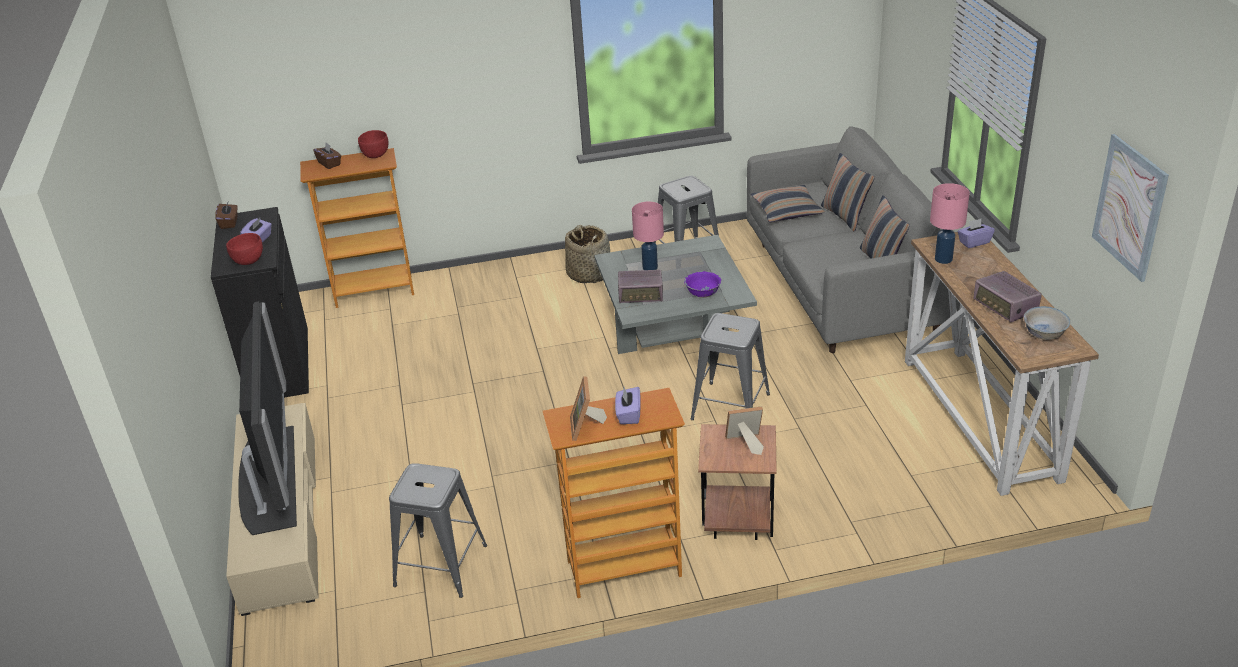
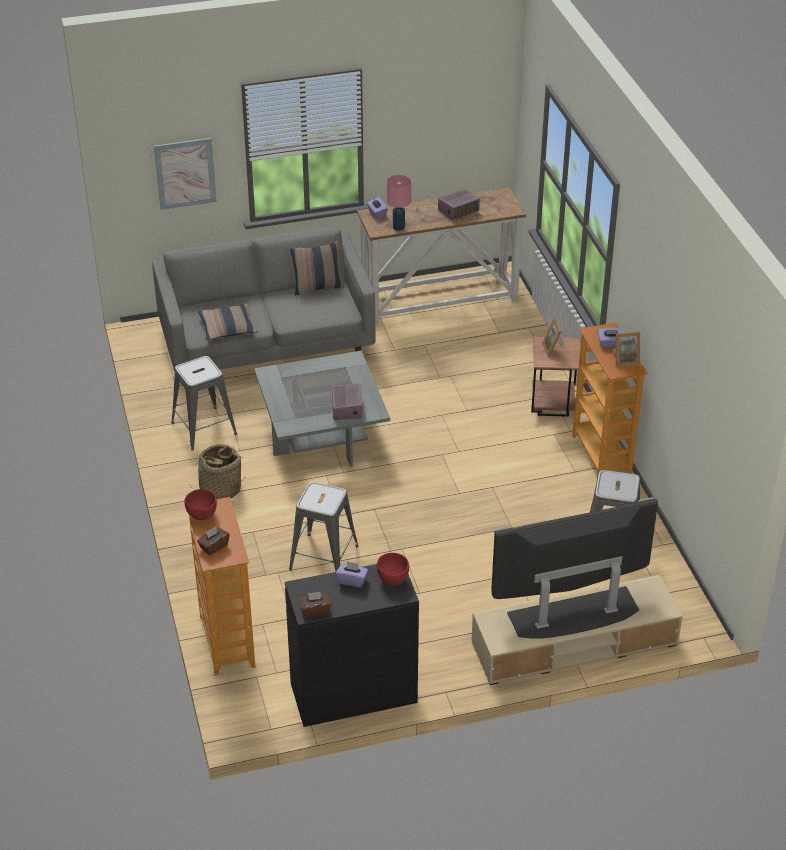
camera: 95 degrees left, 5 degrees up
pink table lamp [632,202,664,270] -> none
purple bowl [684,271,721,298] -> none
grey stool [691,313,770,420] -> grey stool moved to [289,482,359,572]
pillow [821,153,875,232] -> none
white bowl [1024,306,1070,340] -> none
picture [1092,134,1169,282] -> picture moved to [154,138,217,210]

